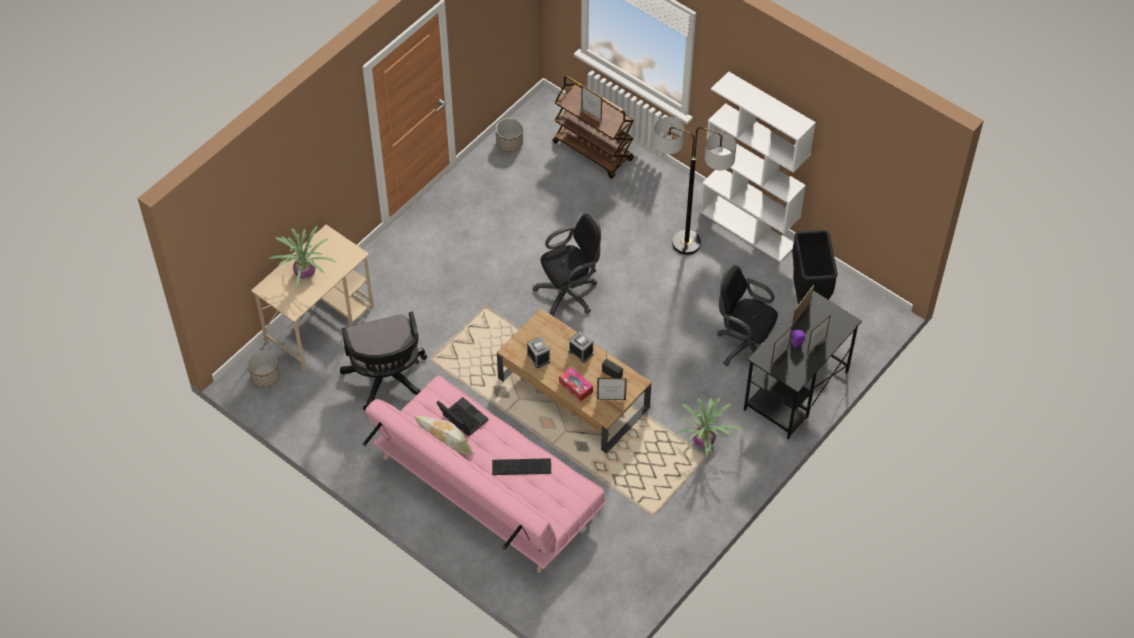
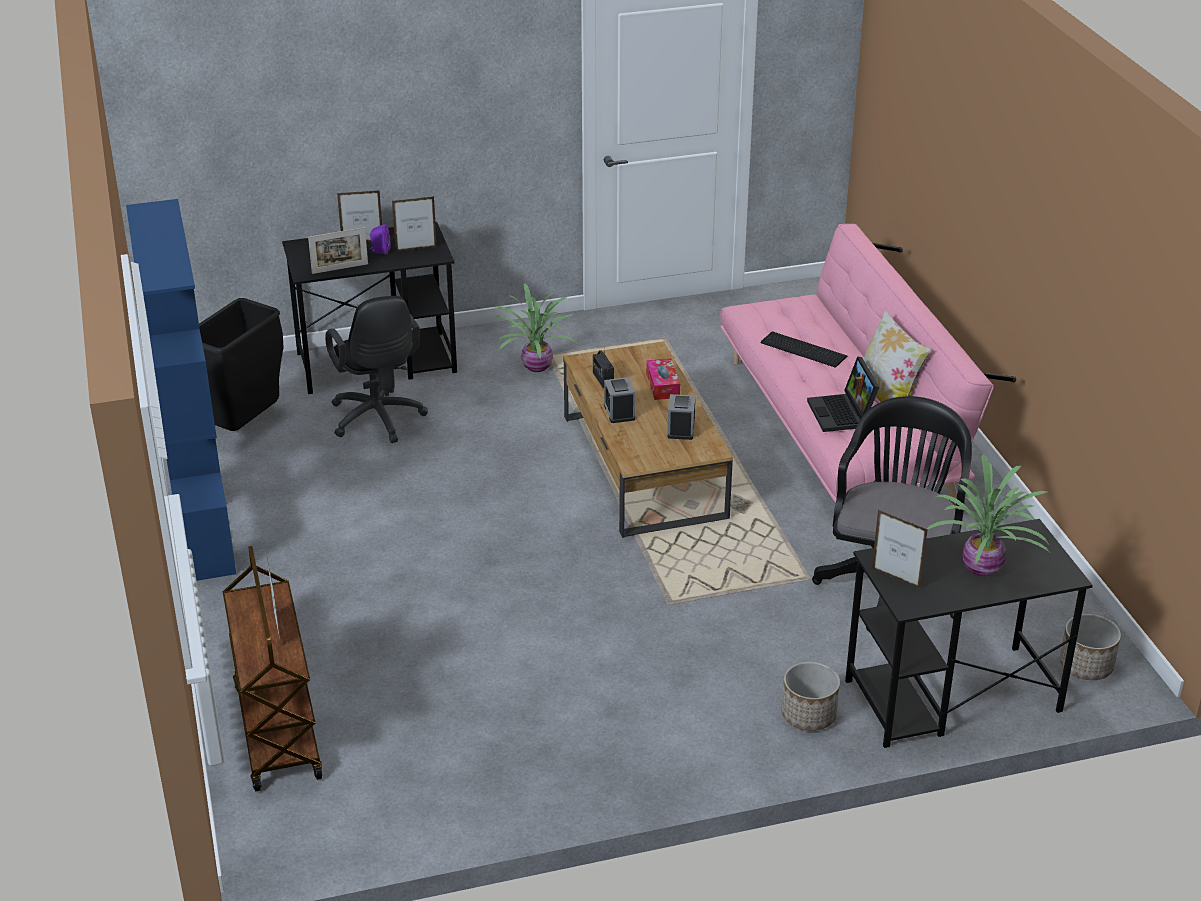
camera: 145 degrees left, 20 degrees down
beige desk [251,224,374,370] -> black desk [845,519,1093,748]
planter [496,118,523,152] -> planter moved to [782,662,840,731]
black office chair [533,214,601,316] -> none
picture frame [597,378,627,400] -> picture frame moved to [872,510,928,589]
floor lamp [653,117,737,255] -> none
white bookcase [700,71,816,262] -> blue bookcase [126,199,236,581]

